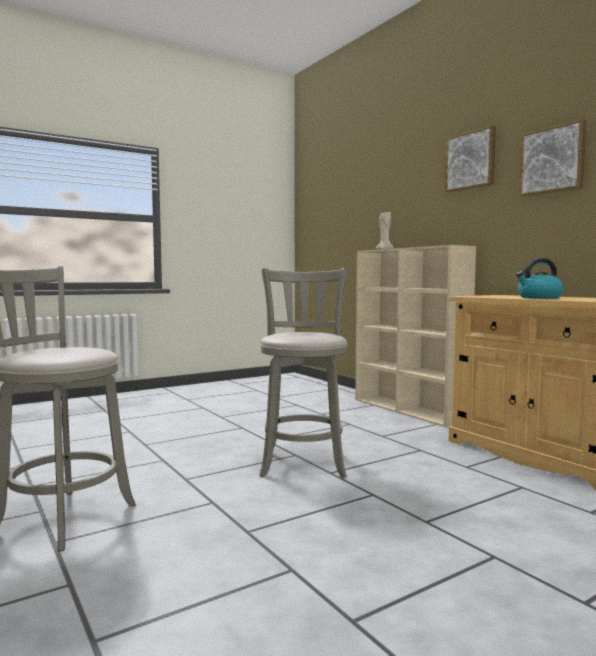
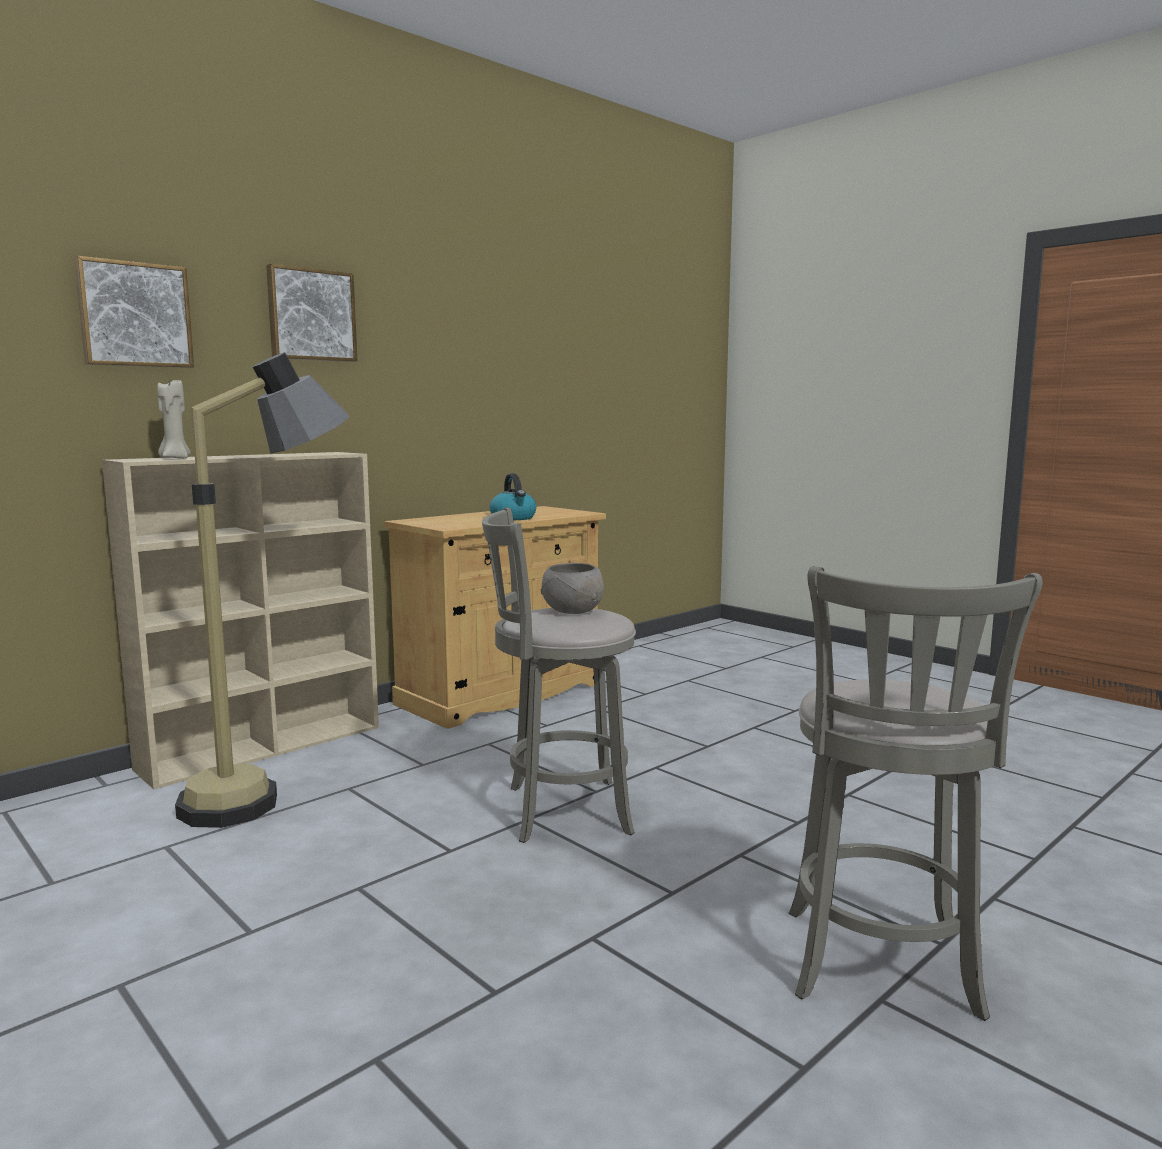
camera: 100 degrees left, 5 degrees up
picture [519,119,586,197] -> picture moved to [74,256,194,368]
none -> floor lamp [175,352,349,828]
none -> grey bowl [541,563,604,614]

